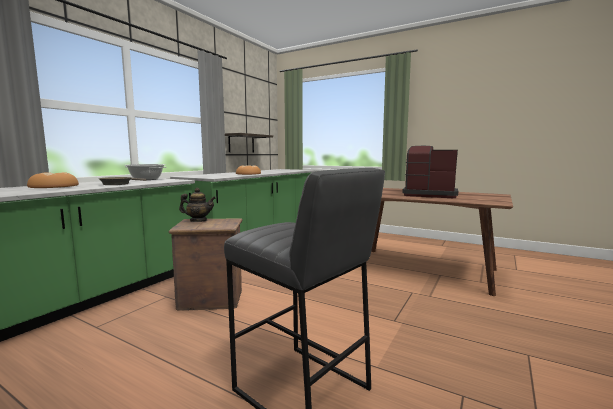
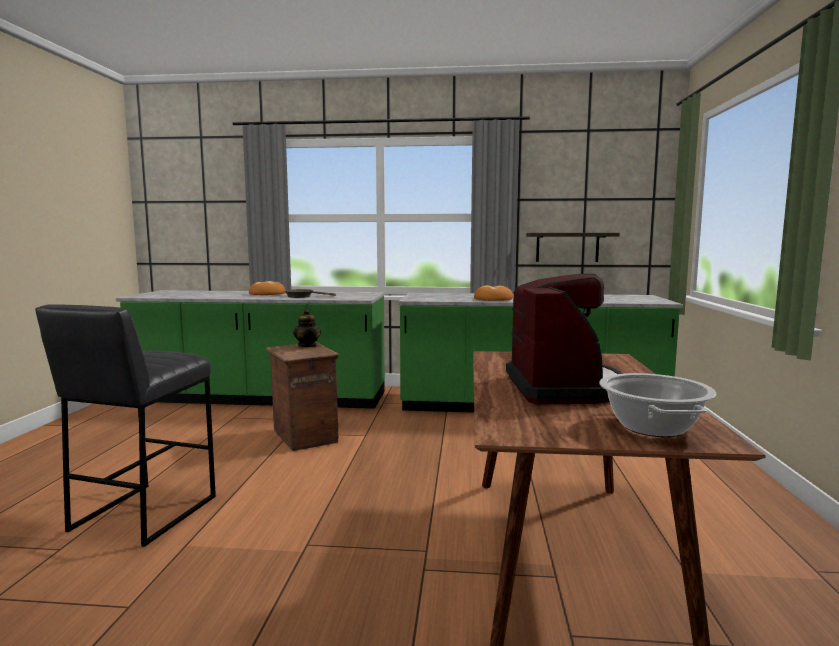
camera: 65 degrees right, 0 degrees up
cooking pot [124,164,166,180] -> cooking pot moved to [599,373,716,437]

